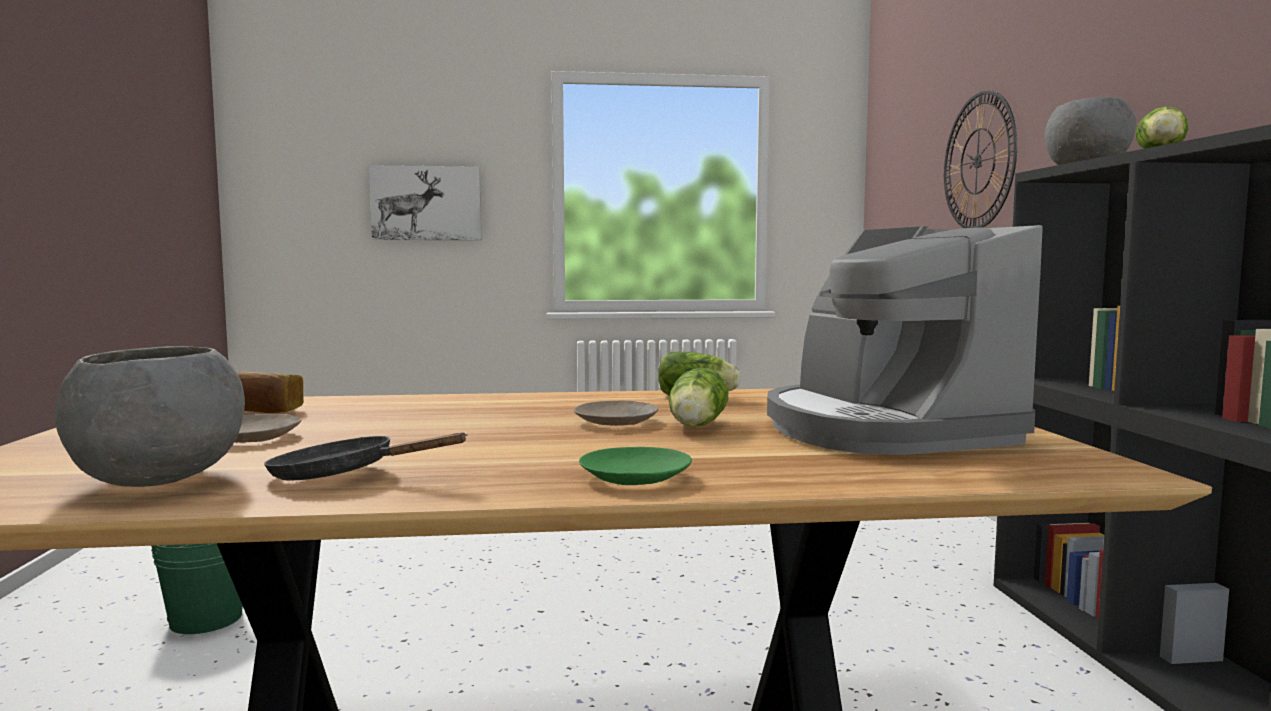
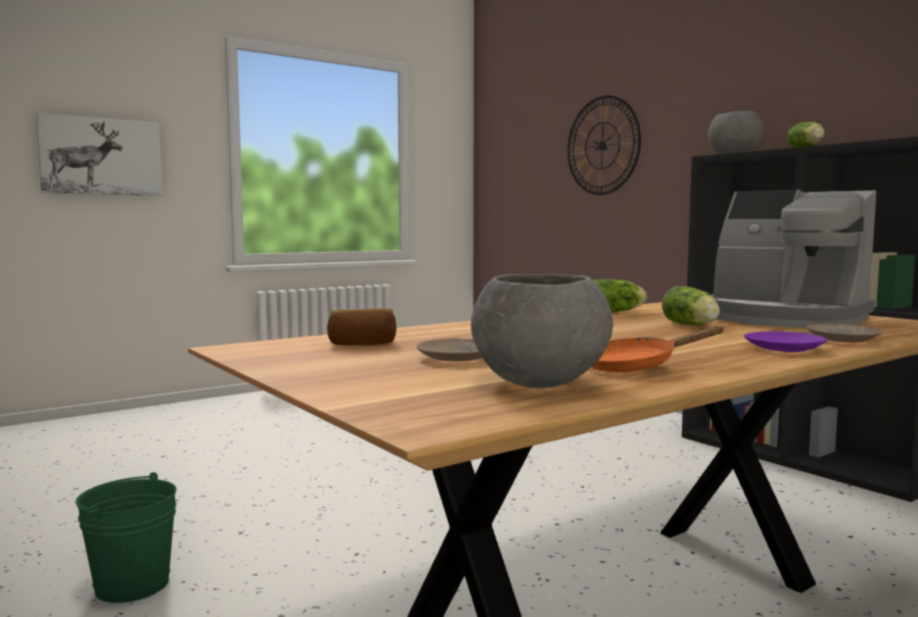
camera: 30 degrees left, 0 degrees up
black frying pan [264,432,468,481] -> orange frying pan [592,326,724,372]
beige plate [574,401,659,426] -> beige plate moved to [806,324,883,343]
green plate [579,447,692,485] -> purple plate [744,331,827,352]

